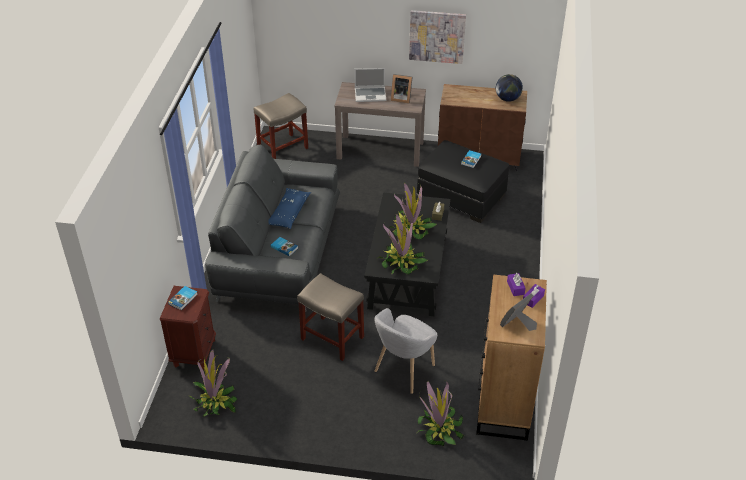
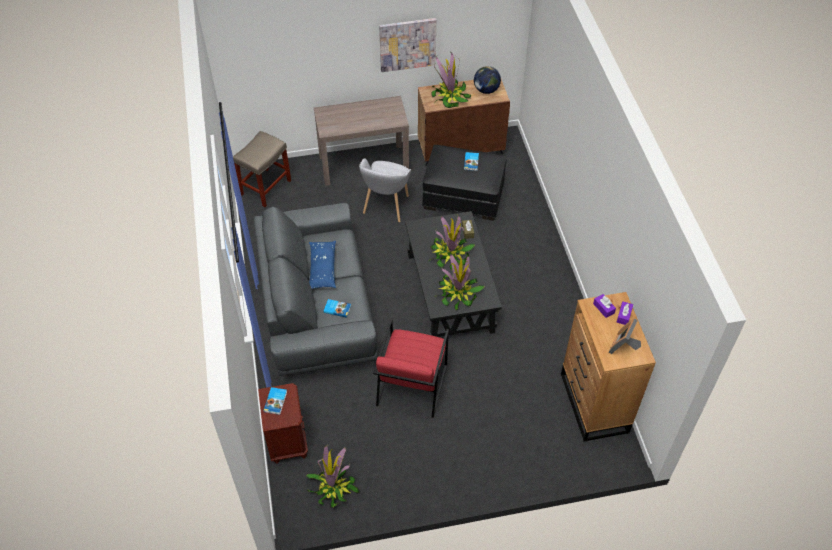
camera: 20 degrees left, 10 degrees up
beige stool [297,273,364,361] -> red armchair [373,318,449,418]
laptop [354,68,386,102] -> none
grey armchair [374,308,437,394] -> grey armchair moved to [359,158,411,223]
picture frame [391,74,413,104] -> none
potted plant [417,381,464,446] -> potted plant moved to [431,53,471,108]

